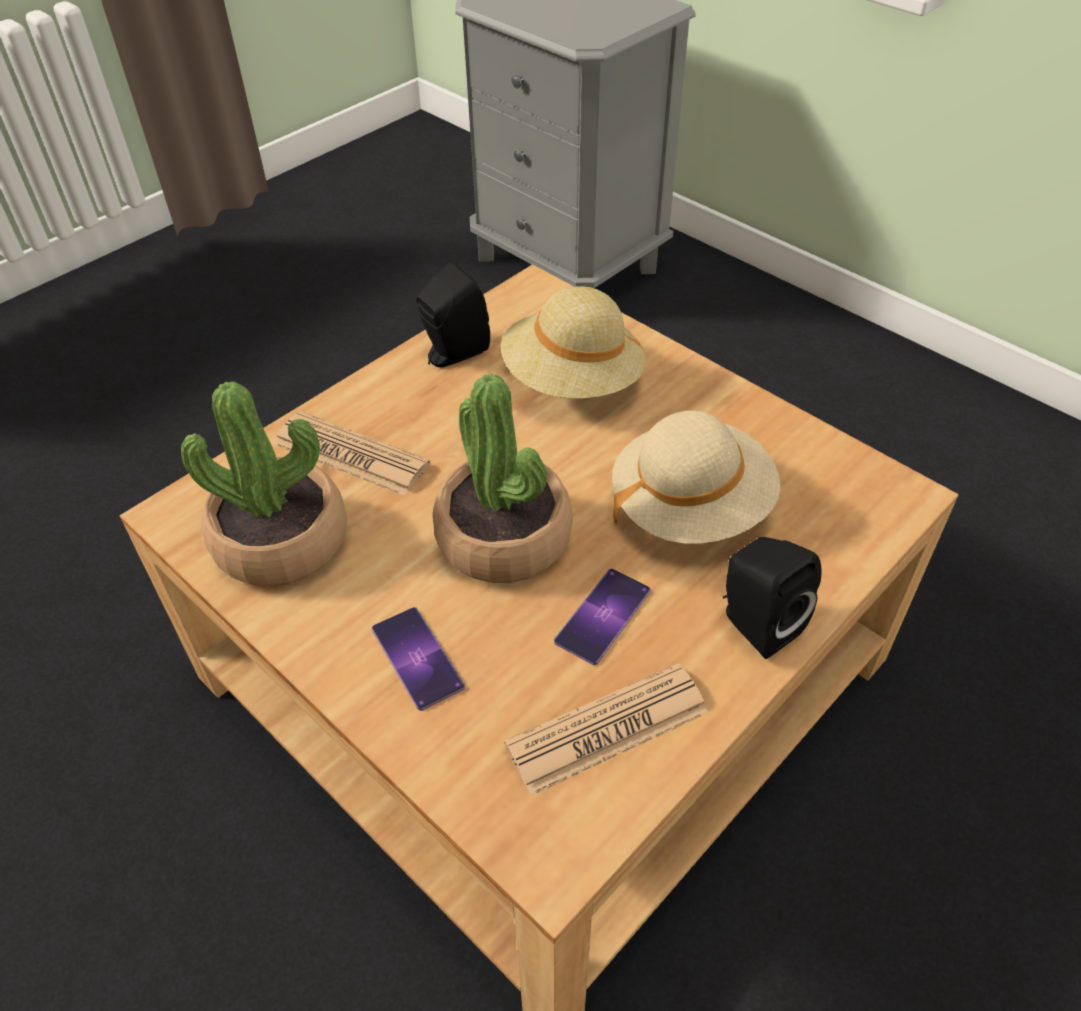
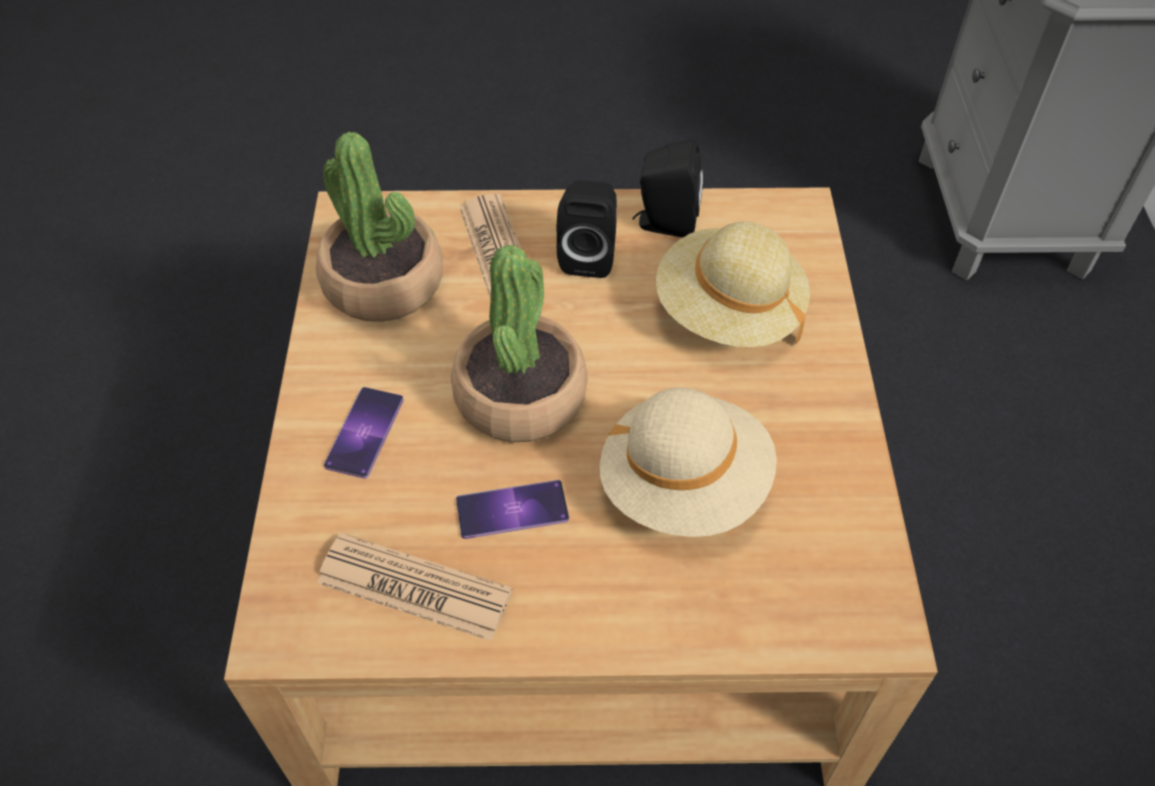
camera: 45 degrees right, 5 degrees up
black speaker [723,537,821,659] -> black speaker moved to [557,180,617,278]

